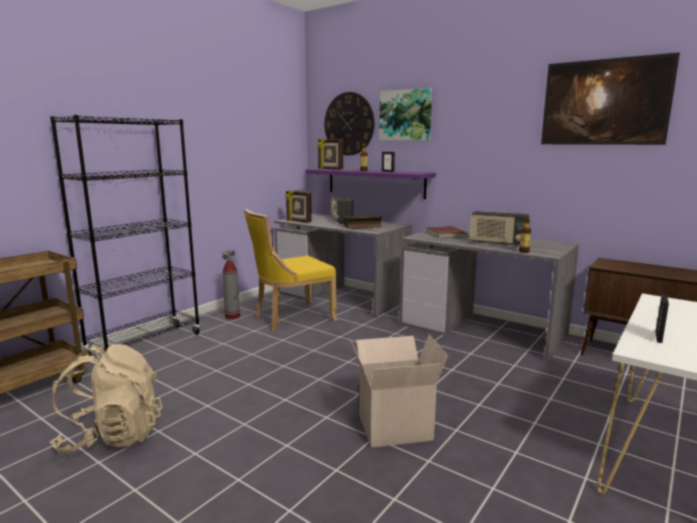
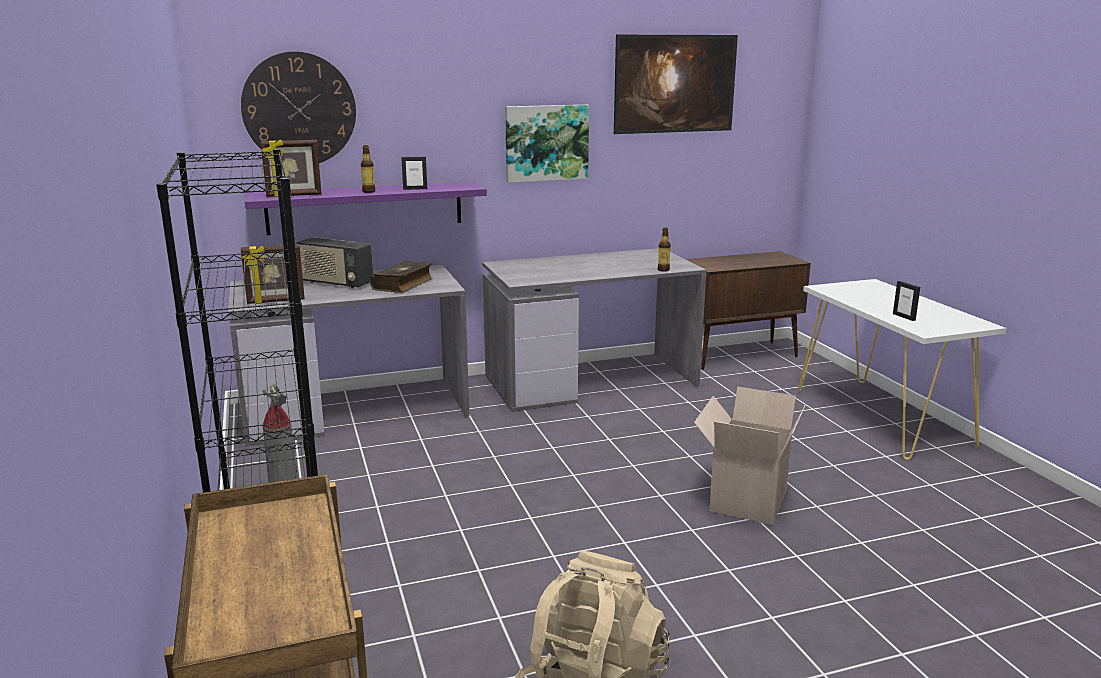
camera: 55 degrees left, 5 degrees up
yellow chair [244,209,337,331] -> none
picture [379,88,432,141] -> picture moved to [505,105,589,183]
red book [427,226,468,238] -> none
radio [470,211,529,246] -> none

